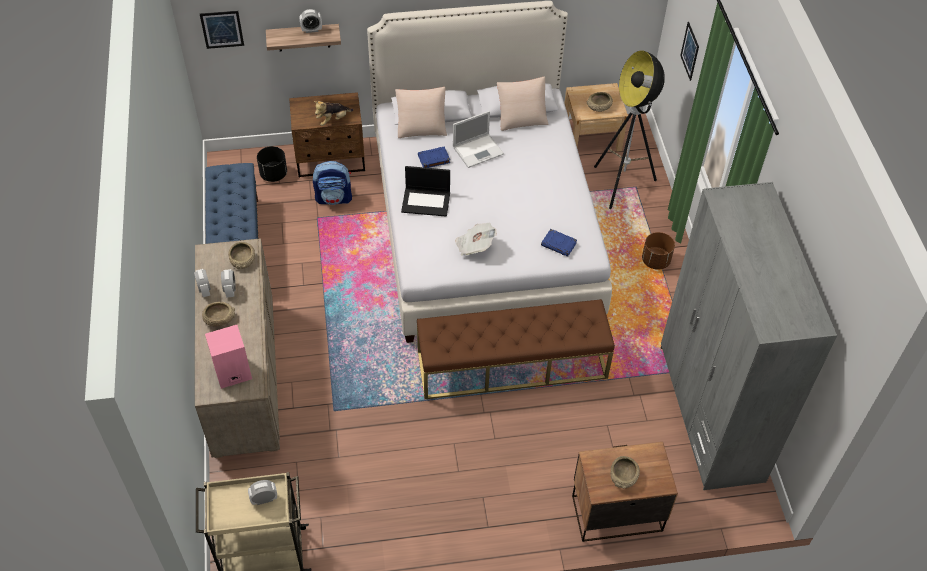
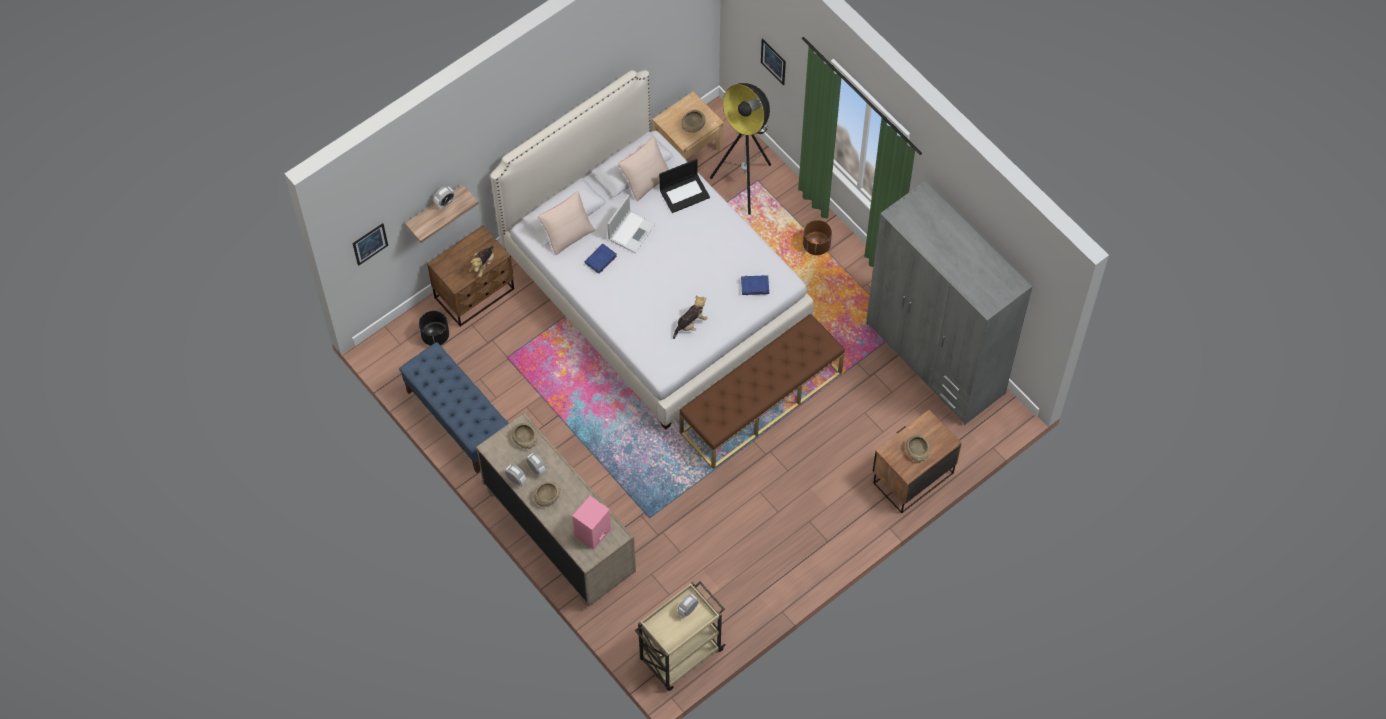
camera: 30 degrees left, 10 degrees up
backpack [313,161,352,205] -> none
laptop [401,166,450,217] -> laptop moved to [659,159,710,213]
newspaper [455,223,497,256] -> plush toy [673,296,707,339]

